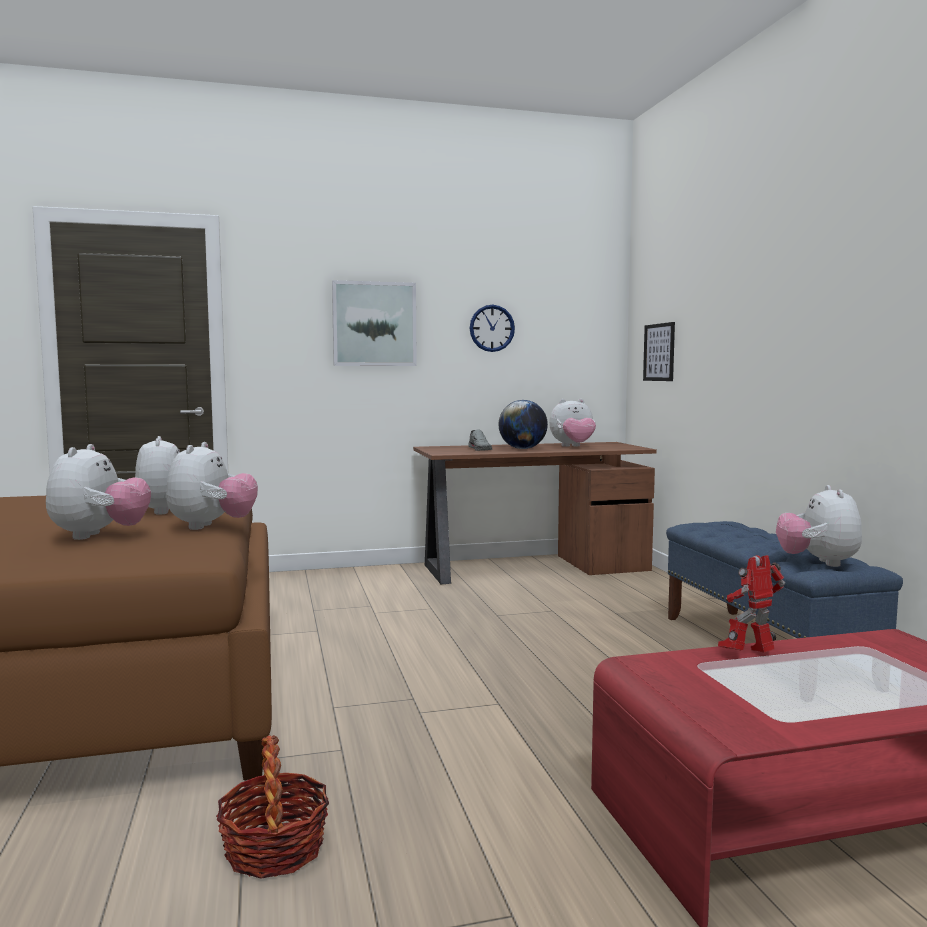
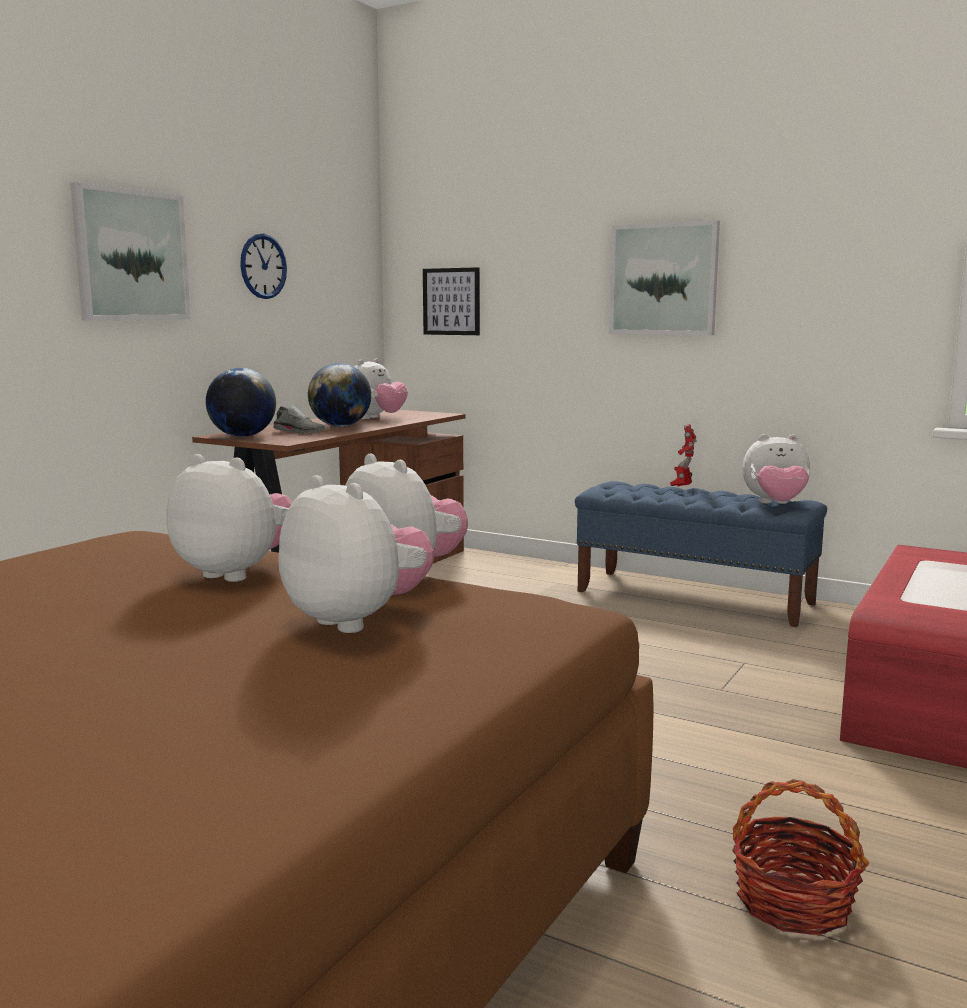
camera: 45 degrees left, 5 degrees up
toy robot [718,555,785,652] -> toy robot moved to [670,424,696,487]
plush toy [776,485,862,567] -> plush toy turned 45 degrees counterclockwise [743,434,810,504]
none -> globe [206,368,276,437]
none -> picture [609,220,720,335]

